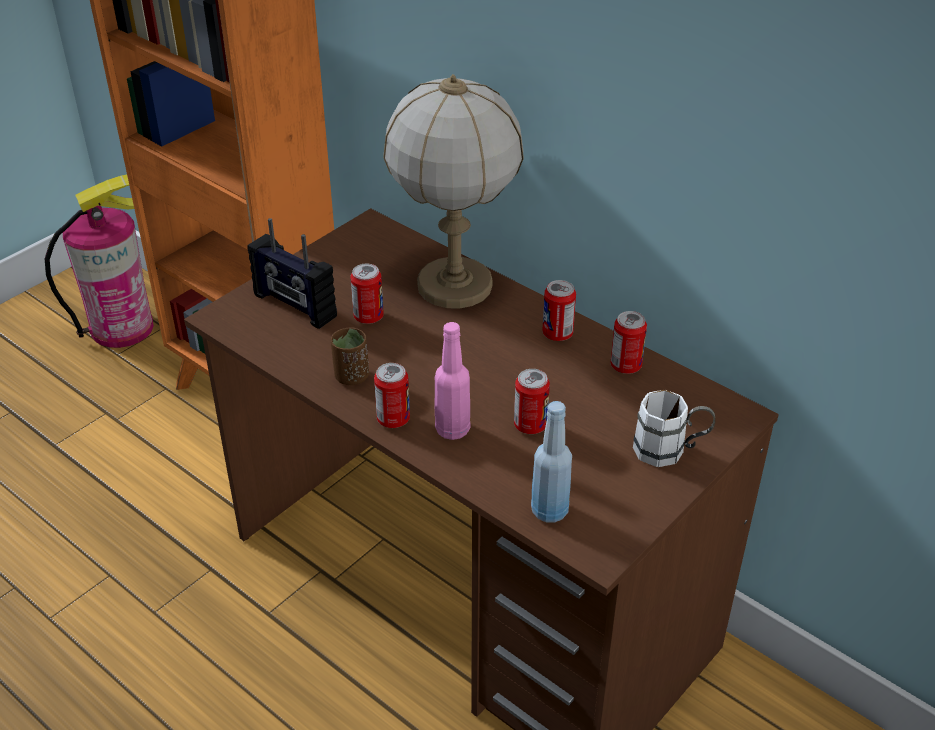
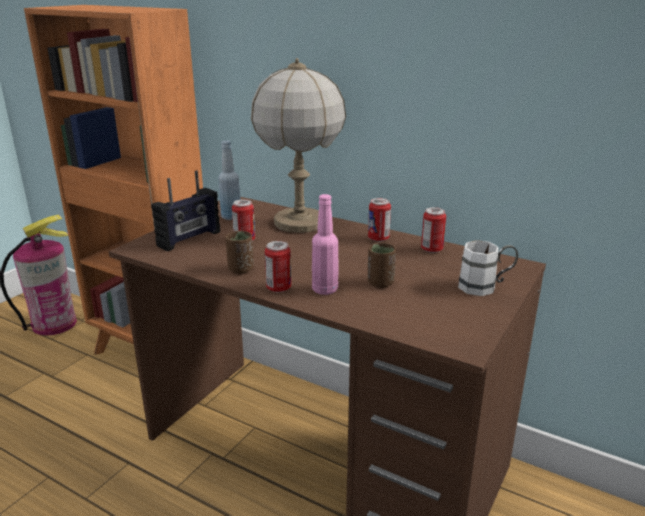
camera: 10 degrees left, 15 degrees down
radio [247,218,337,329] -> radio turned 75 degrees counterclockwise [151,170,220,251]
can [514,369,550,434] -> brown cup [368,243,396,288]
blue bottle [531,401,572,523] -> blue bottle moved to [218,140,241,220]

